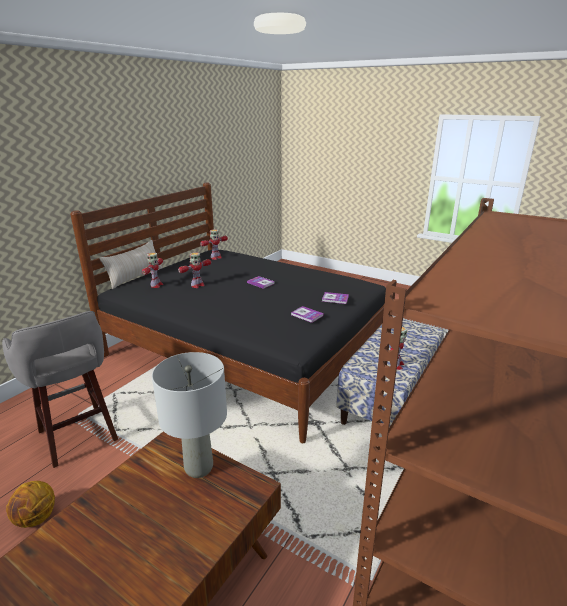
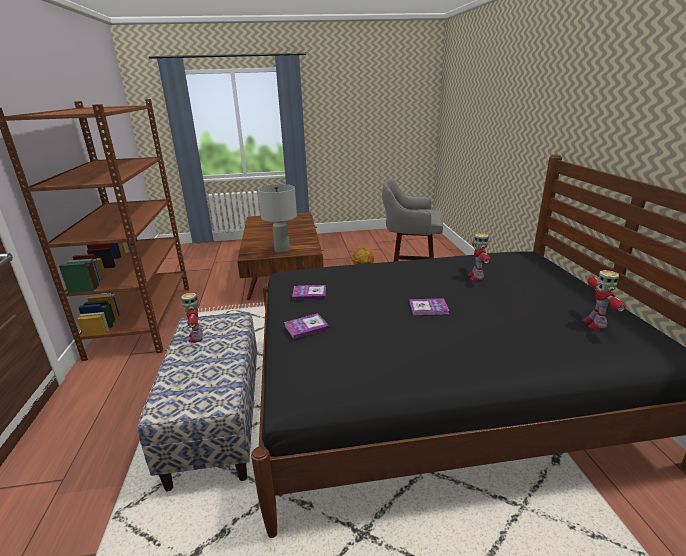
camera: 140 degrees right, 0 degrees up
beige pillow [99,240,162,289] -> none
toy robot [142,253,163,288] -> none

